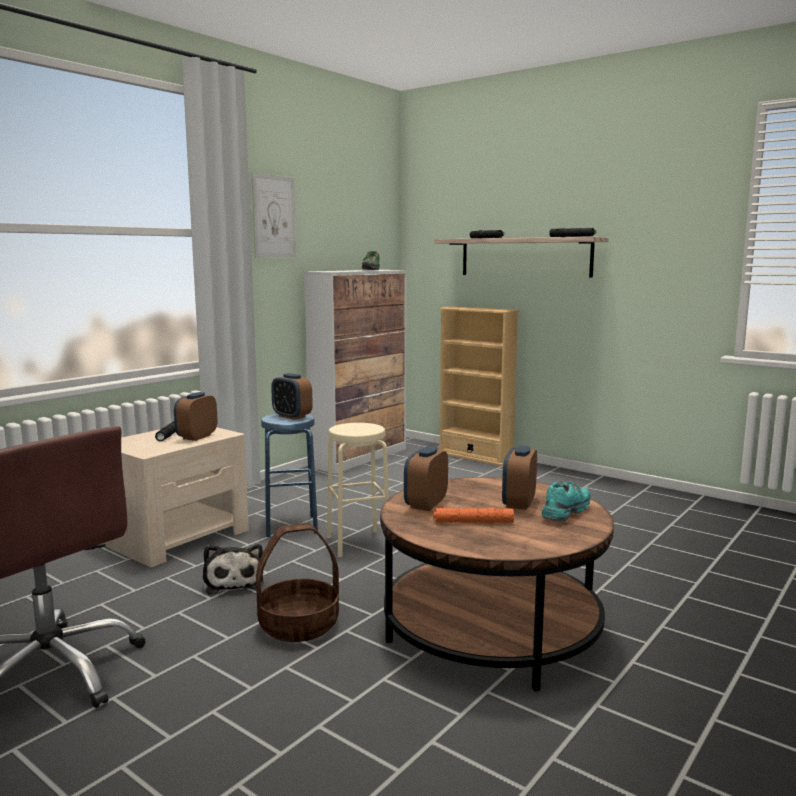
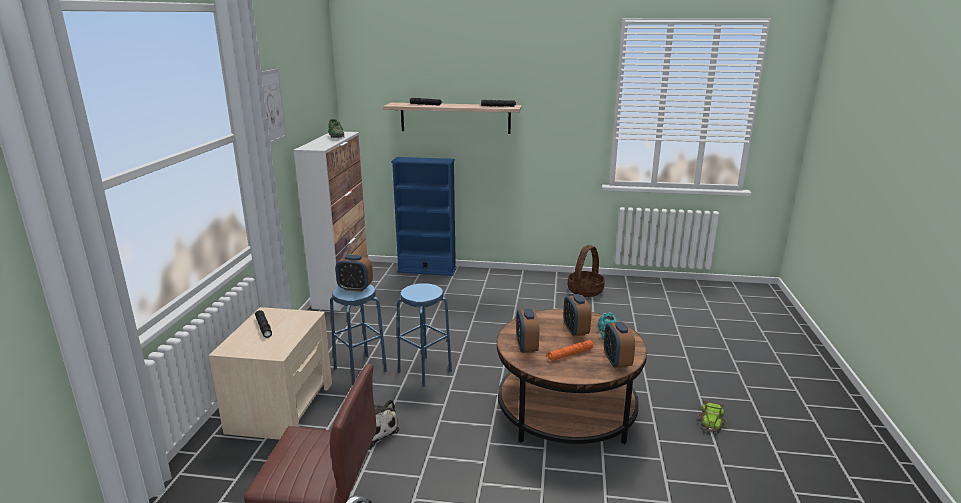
camera: 30 degrees left, 10 degrees up
alarm clock [174,392,217,441] -> alarm clock moved to [604,322,635,368]
basket [256,523,339,642] -> basket moved to [567,245,605,297]
beige stool [327,423,389,557] -> blue stool [397,283,452,387]
beige bookcase [439,306,519,466] -> blue bookcase [391,157,457,276]
none -> toy car [697,400,727,434]

